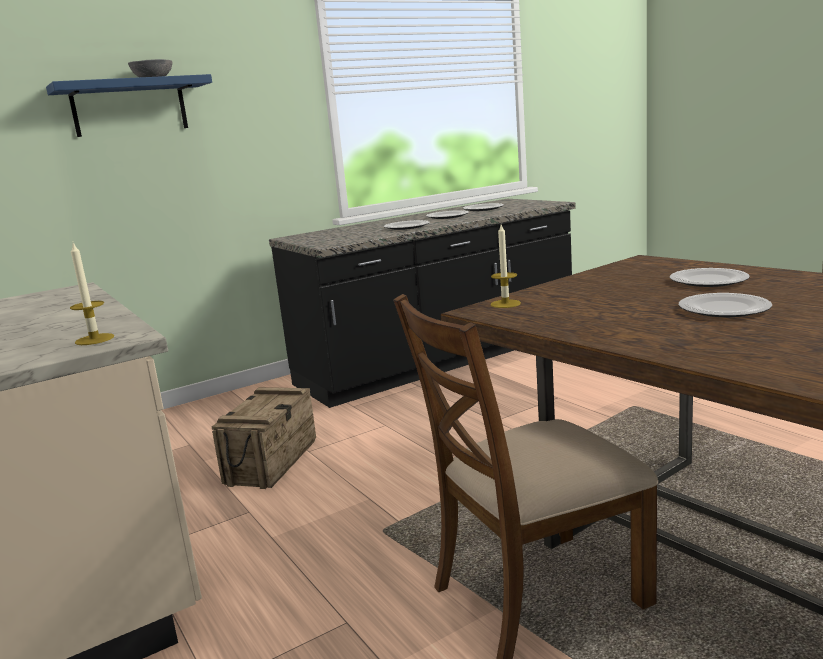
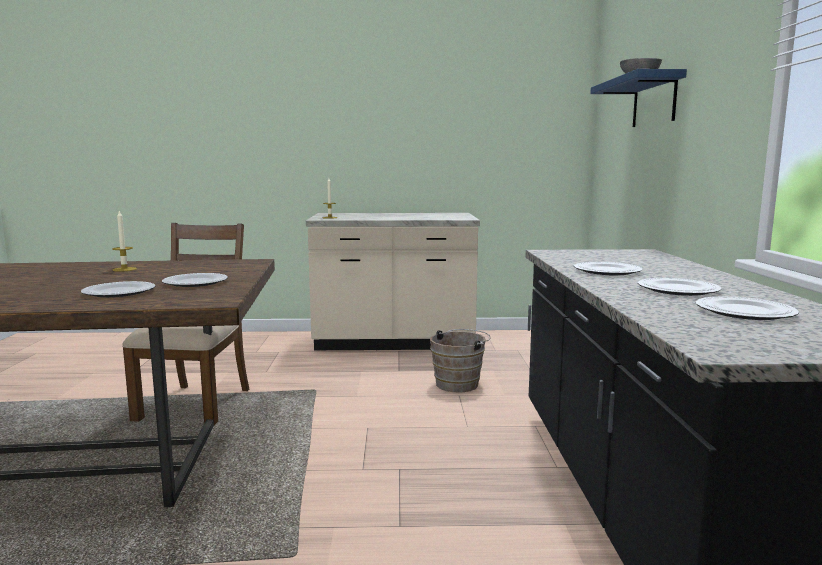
camera: 120 degrees right, 5 degrees down
crate [212,387,316,489] -> brown bucket [430,329,491,392]
candle [491,225,521,308] -> candle moved to [112,211,137,272]
plate [679,293,772,317] -> plate moved to [162,273,228,287]

